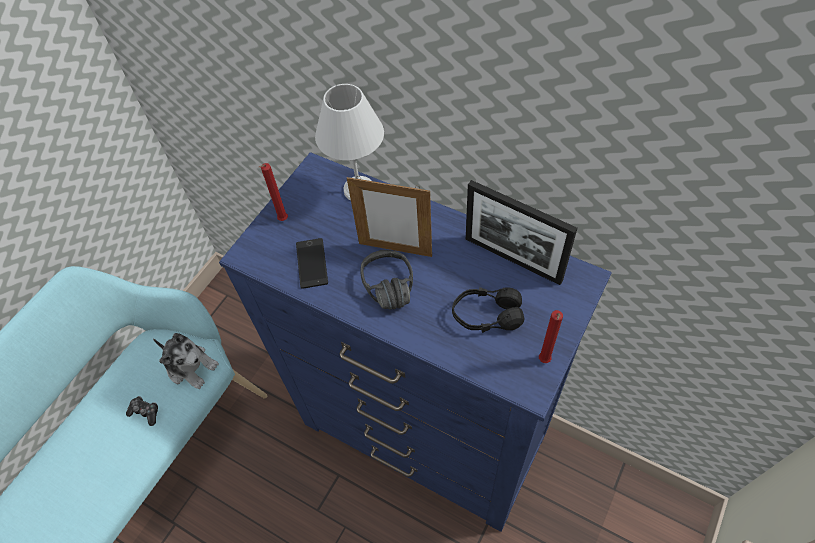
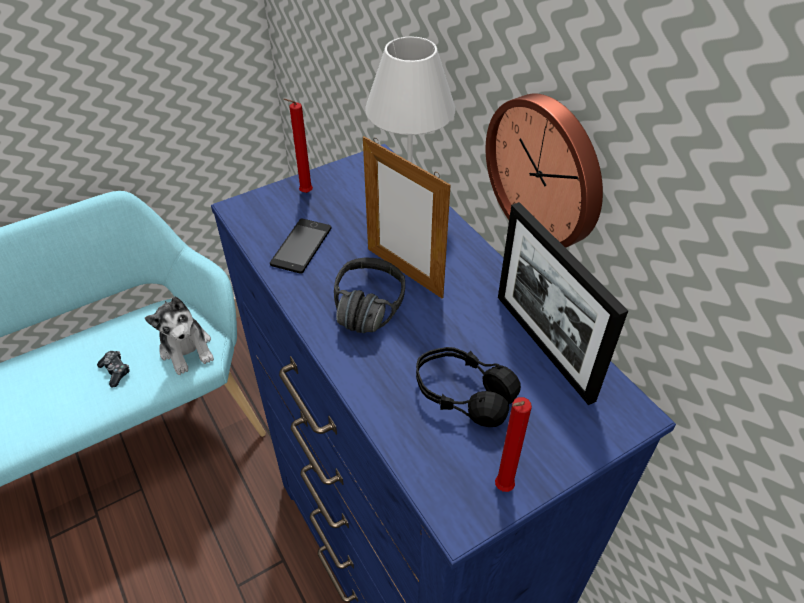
camera: 25 degrees right, 10 degrees down
none -> wall clock [486,93,603,248]

